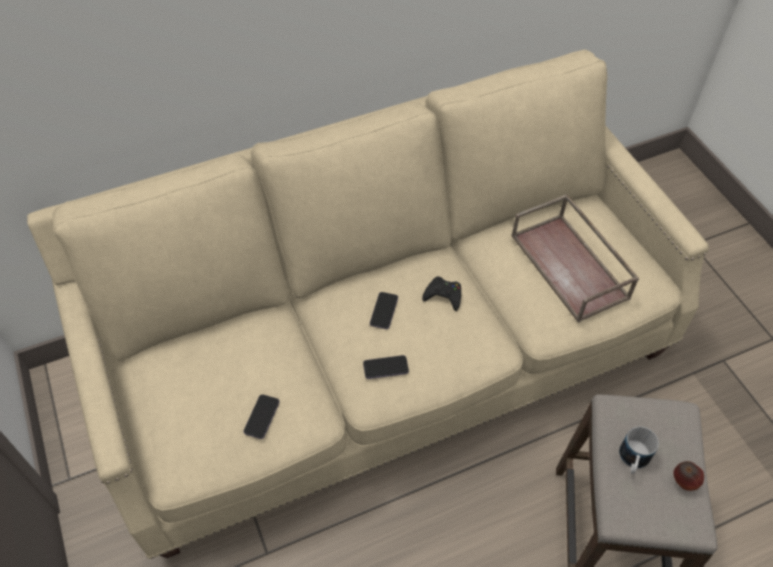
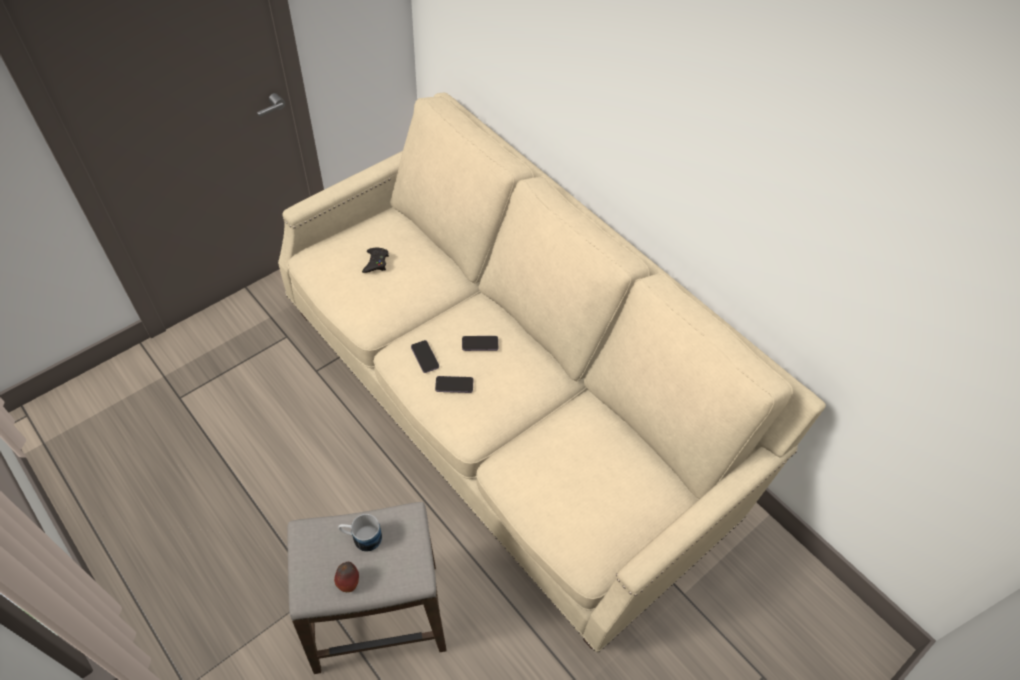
camera: 70 degrees right, 0 degrees up
phone [243,394,280,439] -> phone moved to [435,376,473,393]
black game controller [422,277,461,311] -> black game controller moved to [362,248,389,273]
brown tray [511,194,639,323] -> none

